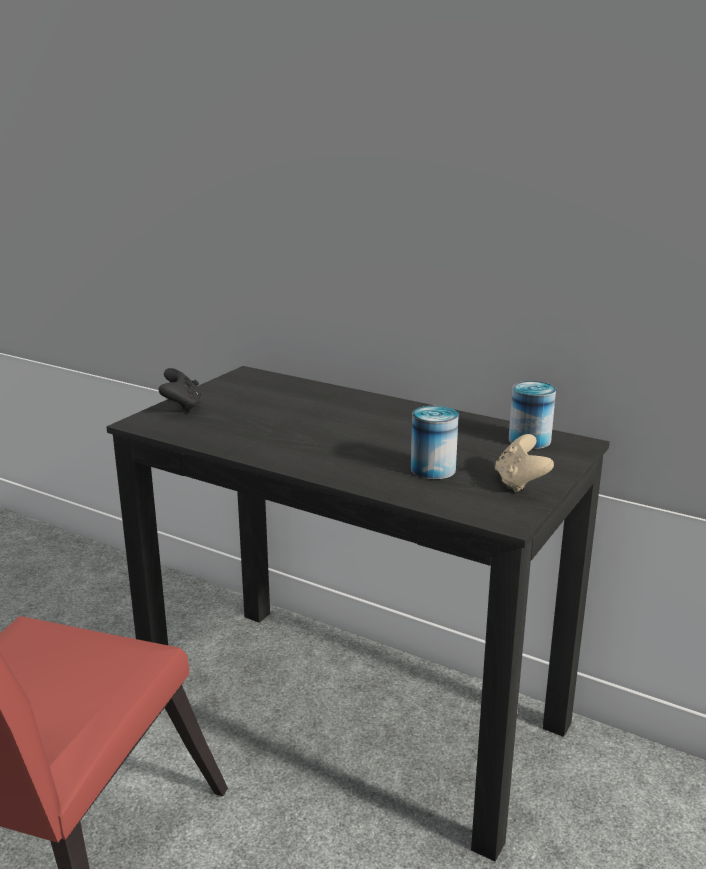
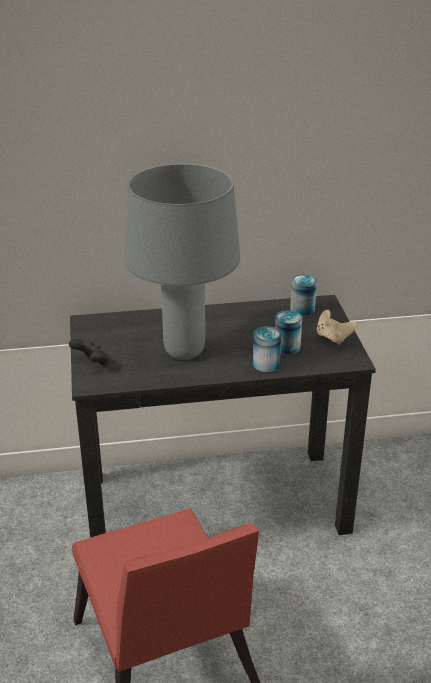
camera: 40 degrees left, 10 degrees up
none -> grey table lamp [124,163,240,360]
none -> can [253,326,281,372]

